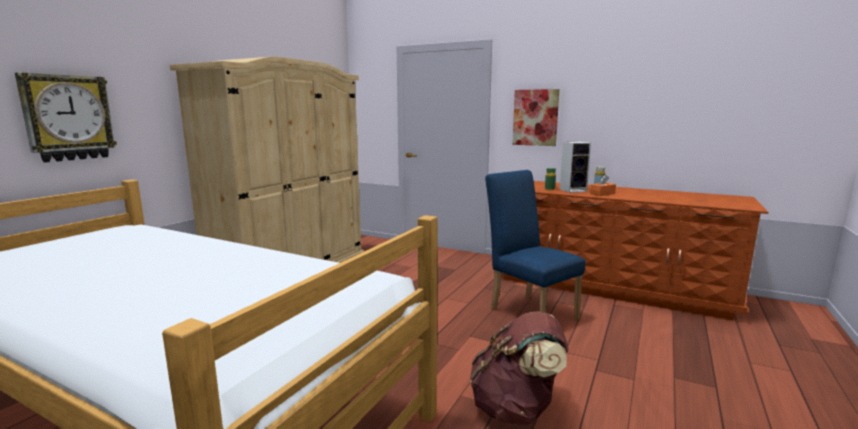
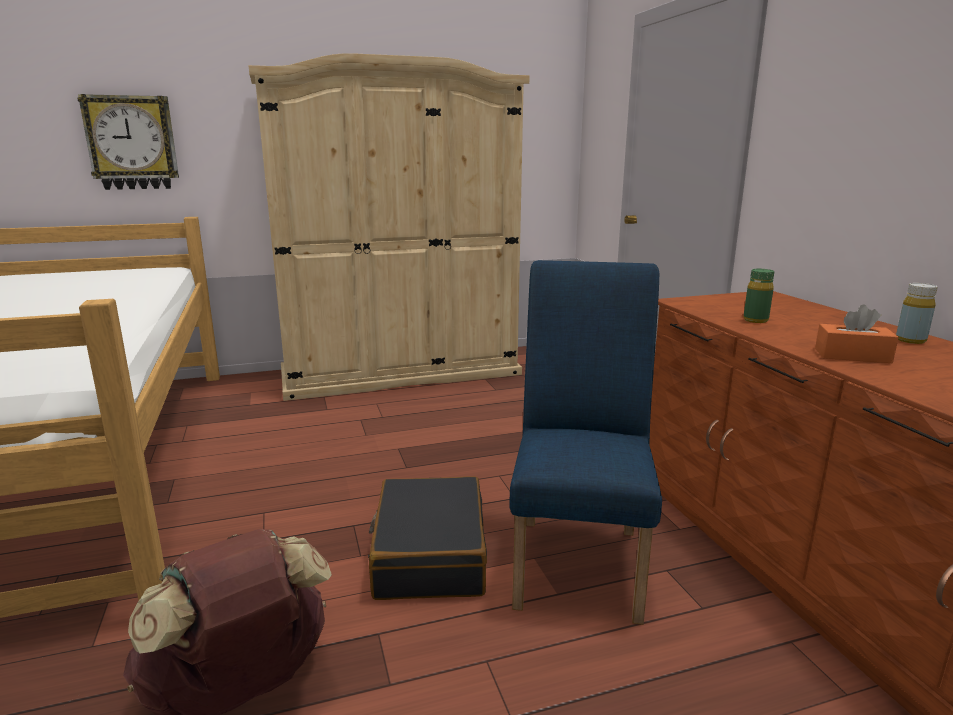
camera: 45 degrees right, 5 degrees up
picture [512,89,560,146] -> none
speaker [560,142,591,193] -> none
none -> black suitcase [368,476,487,600]

